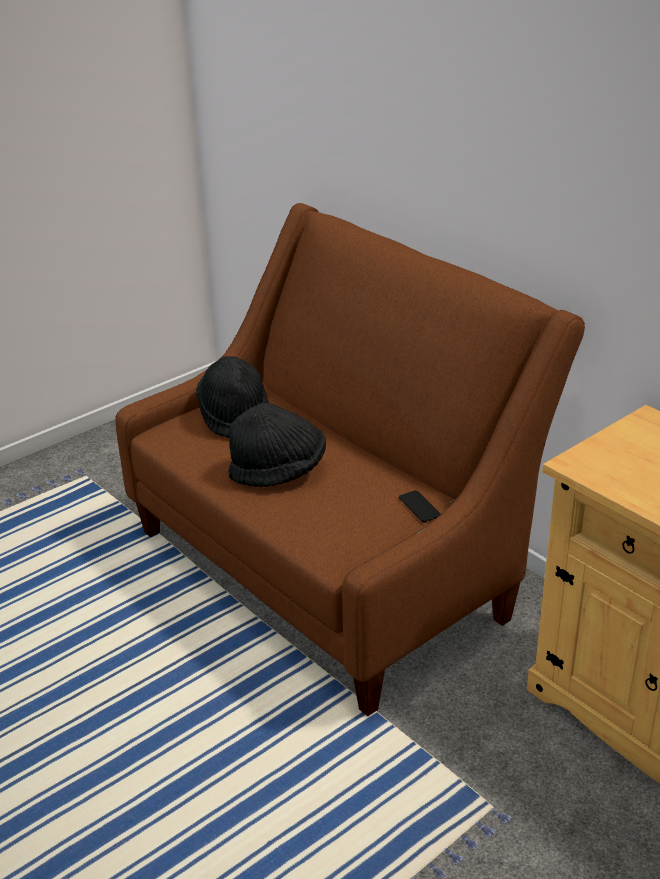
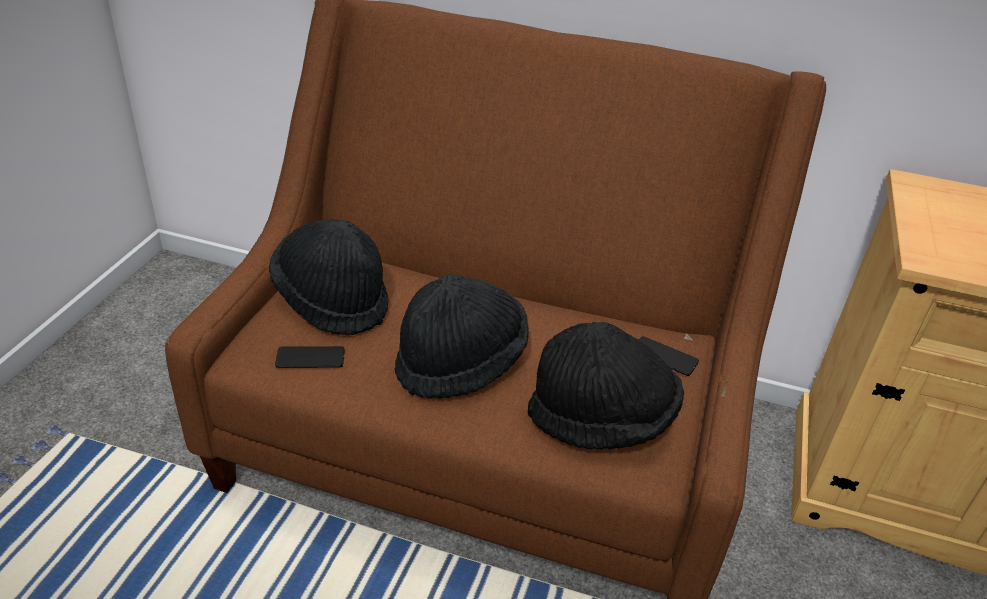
camera: 35 degrees left, 5 degrees up
none -> phone [275,346,345,368]
none -> black hat [528,322,684,450]

